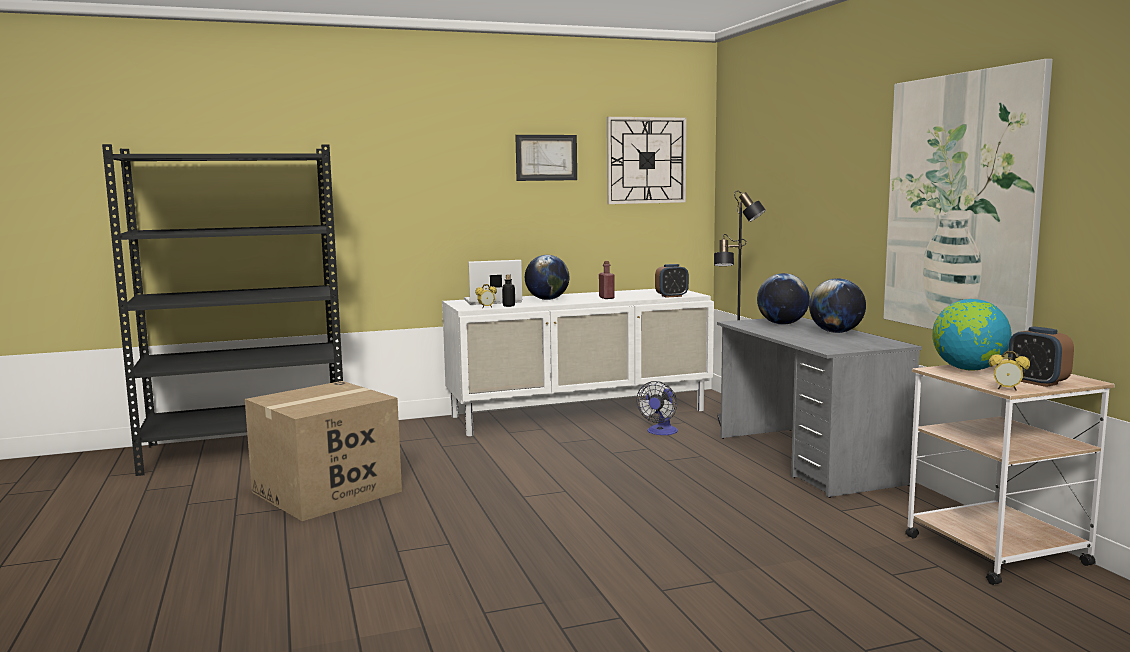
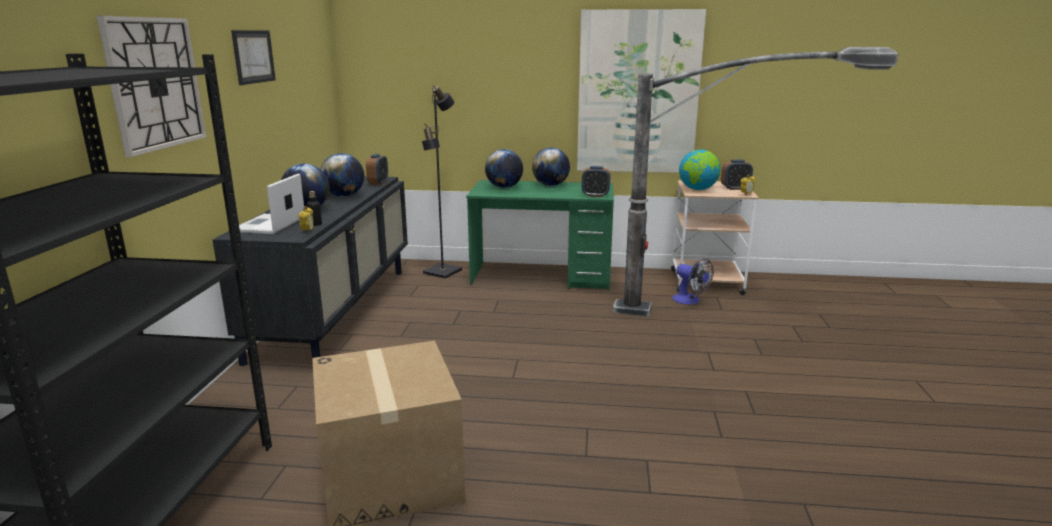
camera: 65 degrees left, 10 degrees up
white cabinet [442,289,714,436] -> black cabinet [213,176,408,366]
red bottle [599,261,615,299] -> globe [320,153,364,197]
wall clock [607,117,687,204] -> wall clock moved to [97,16,206,157]
fan [637,381,678,435] -> fan moved to [672,259,714,305]
grey desk [717,317,922,498] -> green desk [466,180,614,291]
none -> alarm clock [582,166,611,197]
none -> floor lamp [613,47,898,317]

